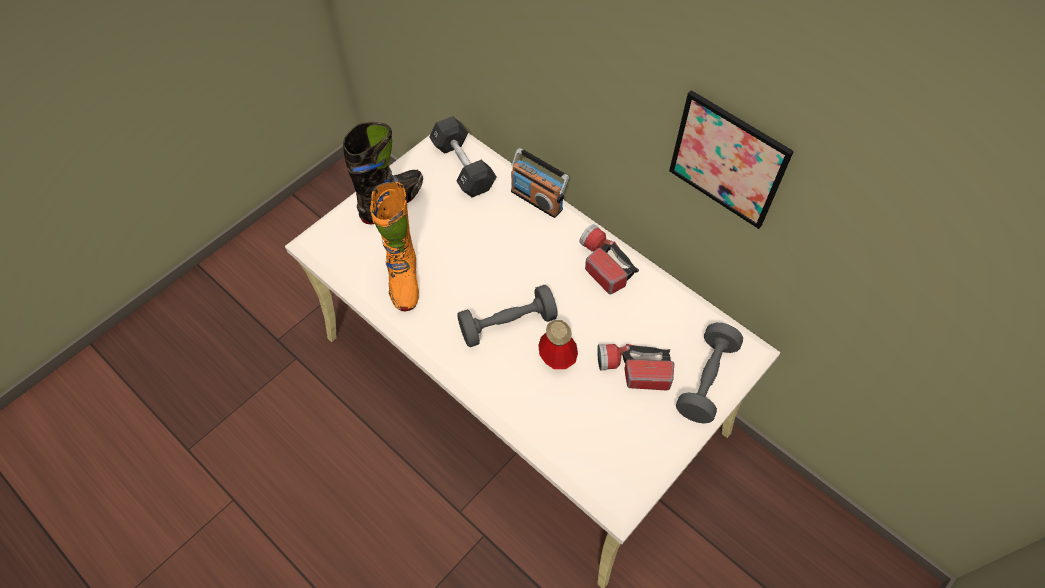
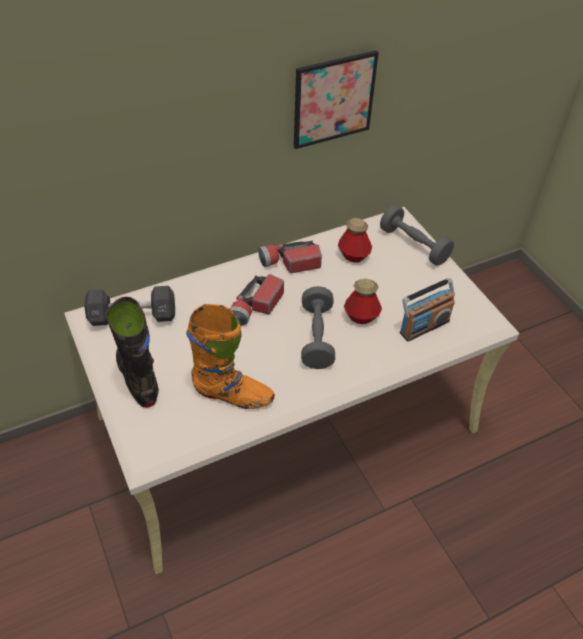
camera: 70 degrees left, 10 degrees down
radio [511,148,569,218] -> radio moved to [400,278,455,341]
flashlight [597,344,674,391] -> flashlight moved to [230,274,284,326]
none -> bottle [338,218,372,262]

